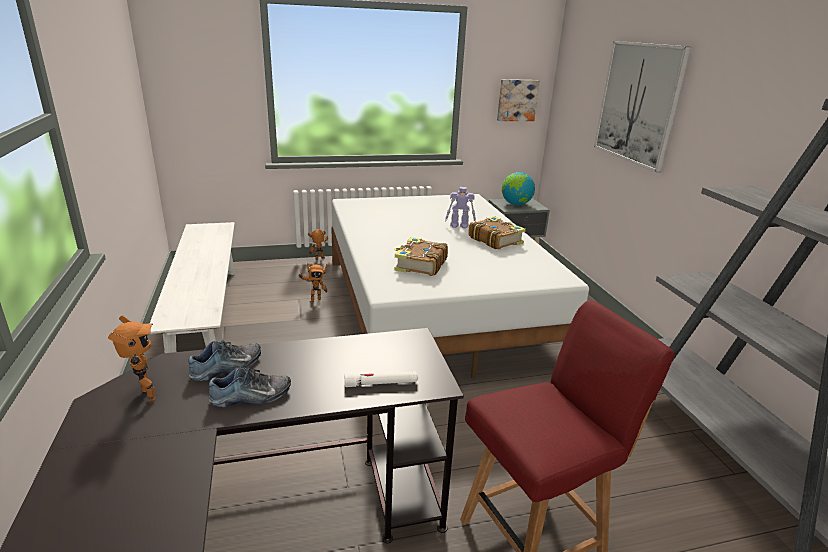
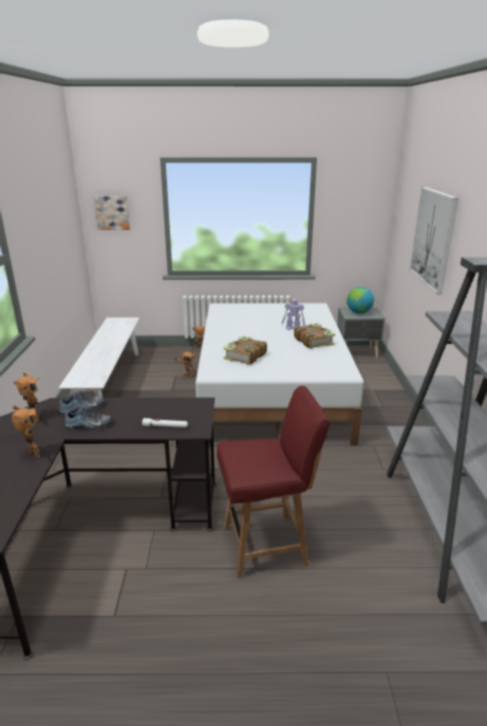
camera: 15 degrees right, 0 degrees up
picture [497,79,540,121] -> picture moved to [93,196,130,230]
none -> toy robot [12,405,40,459]

